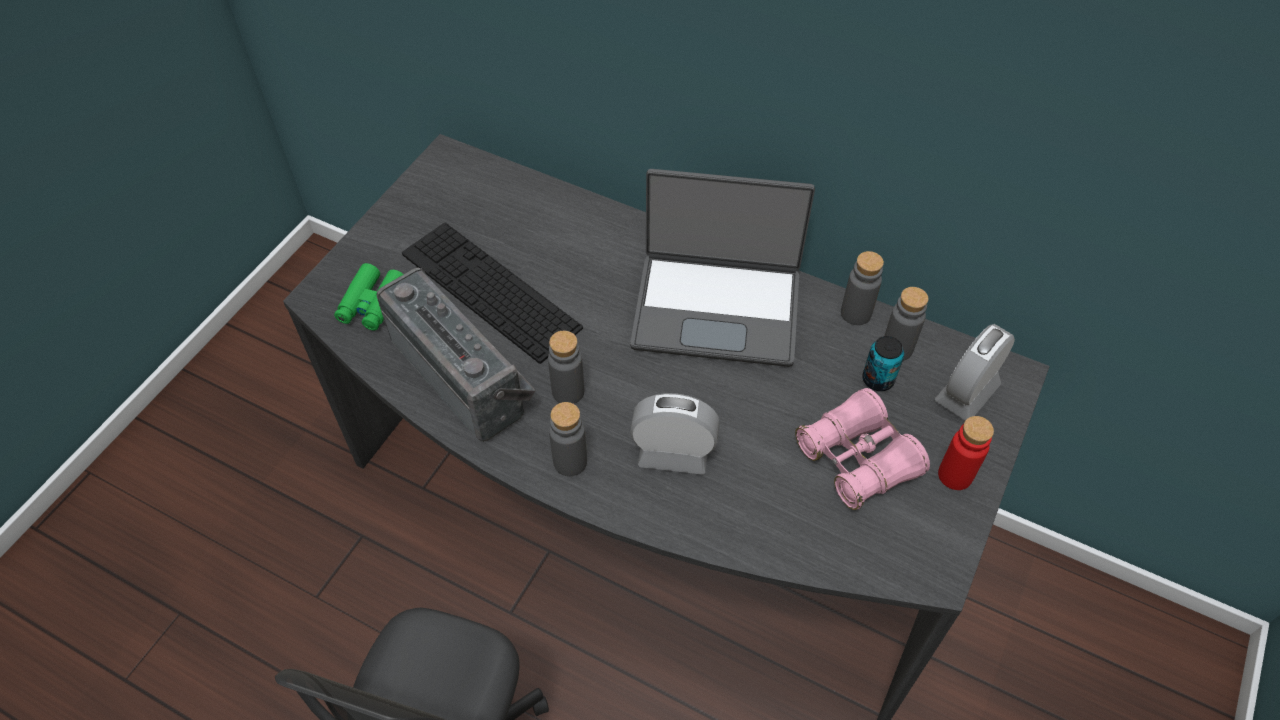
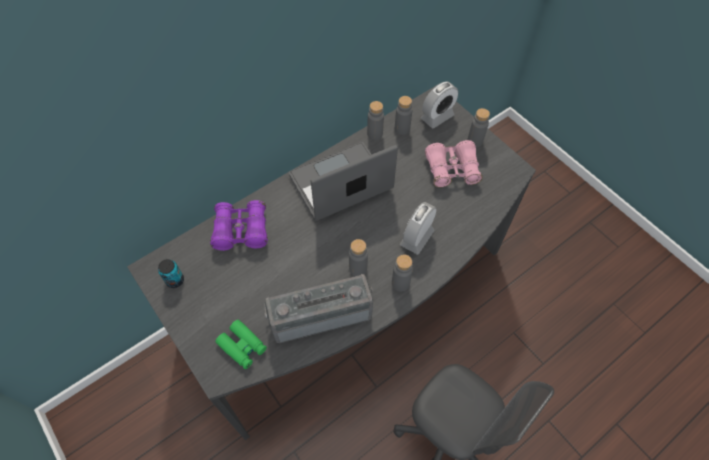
camera: 65 degrees left, 5 degrees up
keyboard [402,223,583,364] -> none
laptop [630,169,815,367] -> laptop turned 150 degrees counterclockwise [289,142,398,221]
can [862,336,904,391] -> can moved to [158,259,184,288]
alarm clock [935,324,1015,420] -> alarm clock turned 105 degrees counterclockwise [421,81,458,129]
red bottle [938,416,994,490] -> grey bottle [467,108,490,147]
none -> purple binoculars [210,200,268,251]

